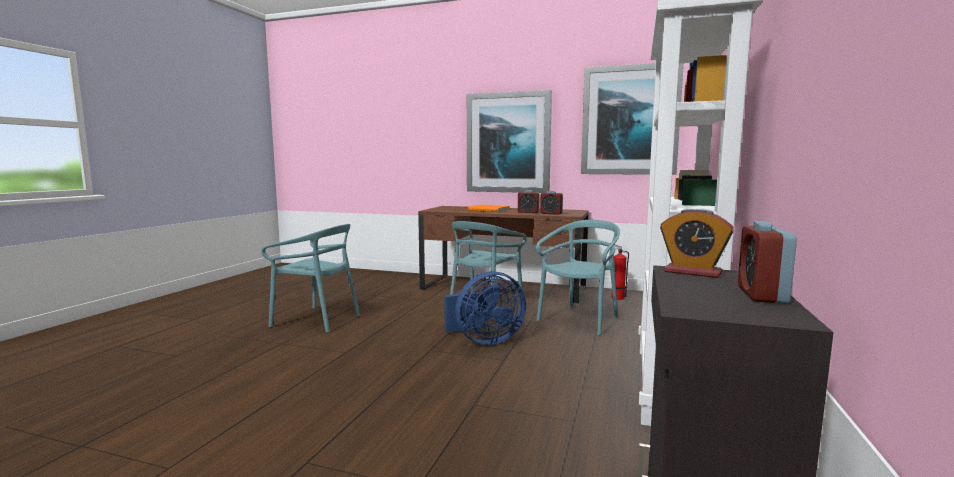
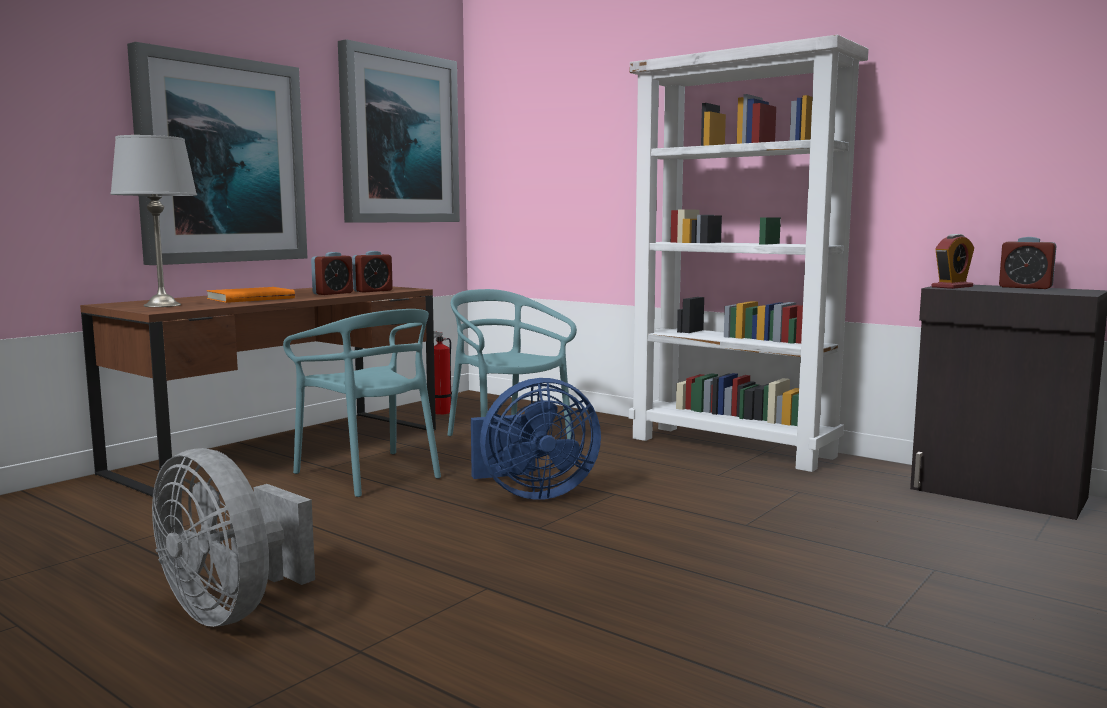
camera: 70 degrees left, 0 degrees up
turquoise chair [261,224,360,333] -> grey fan [152,448,315,627]
blue fan [444,272,526,345] -> blue fan turned 75 degrees clockwise [471,378,601,500]
none -> grey table lamp [110,135,197,307]

